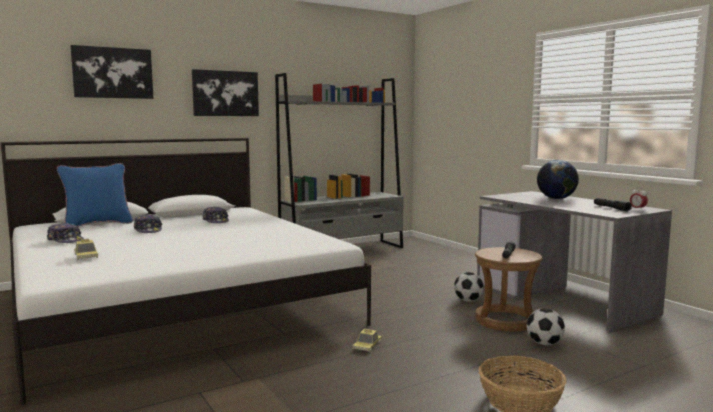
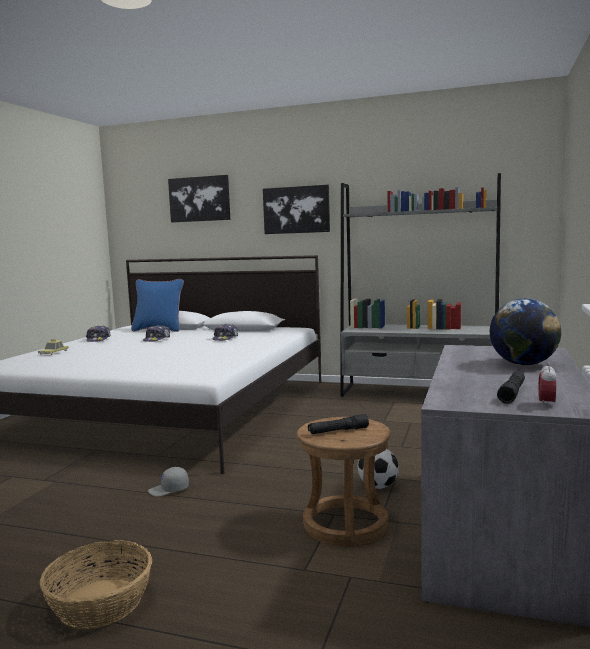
camera: 50 degrees right, 0 degrees up
toy car [352,329,382,352] -> grey cap [148,467,189,497]
football [527,308,565,345] -> none

